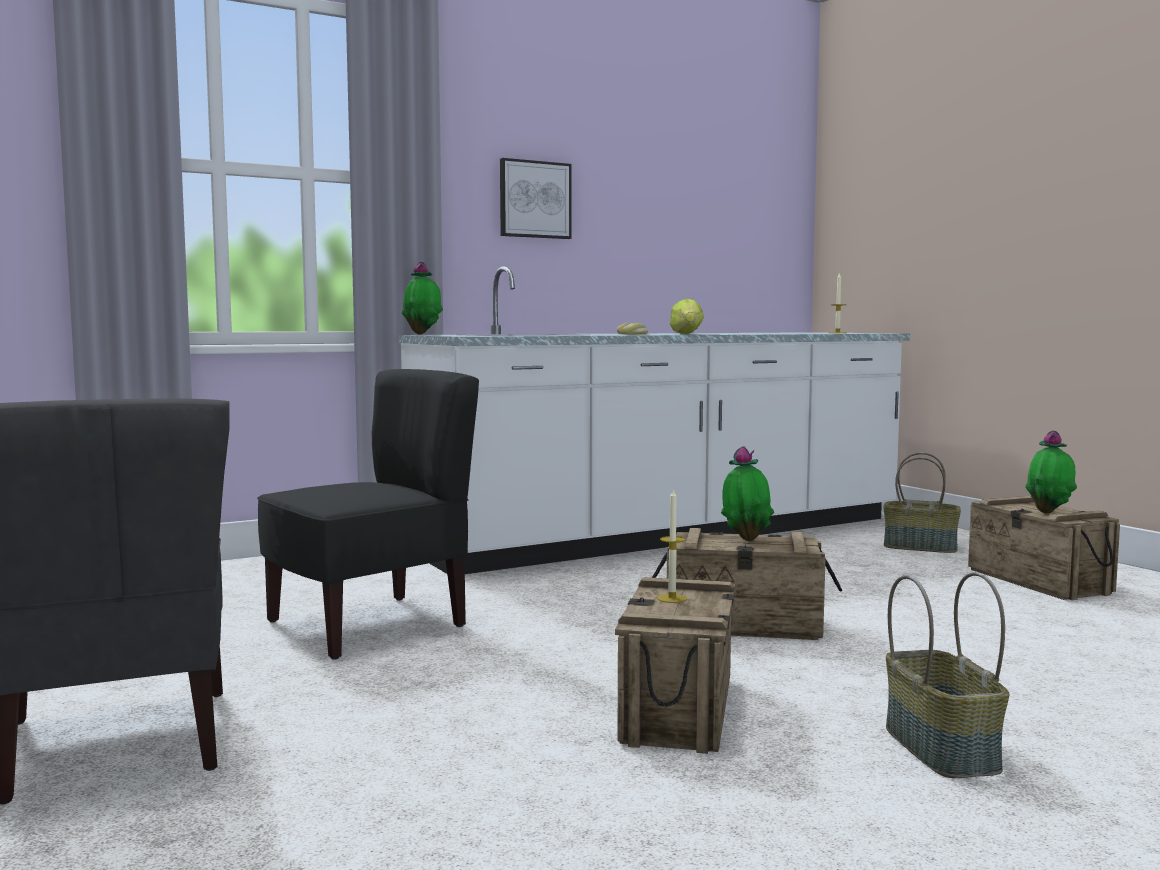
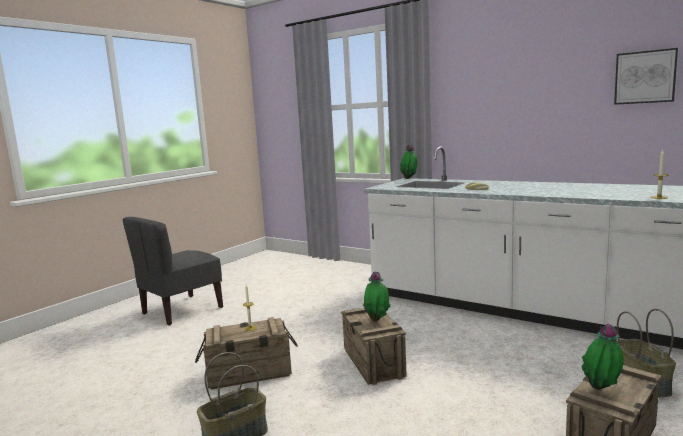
camera: 65 degrees right, 5 degrees up
black chair [257,369,479,660] -> none
picture [500,158,572,239] -> picture moved to [614,48,678,105]
lettuce [670,299,704,334] -> none

